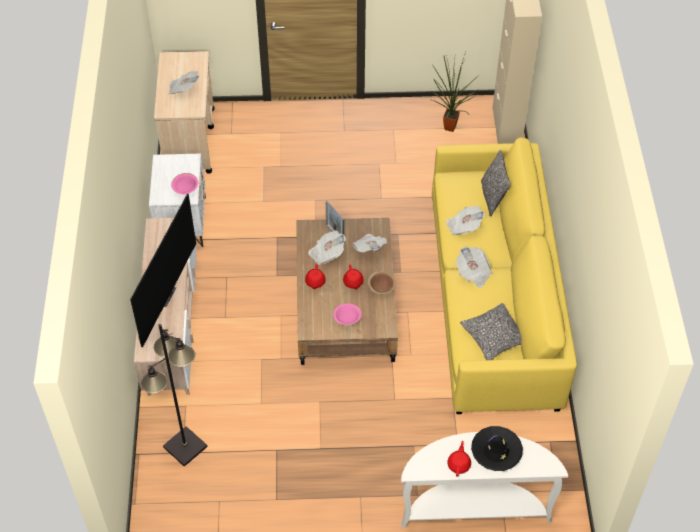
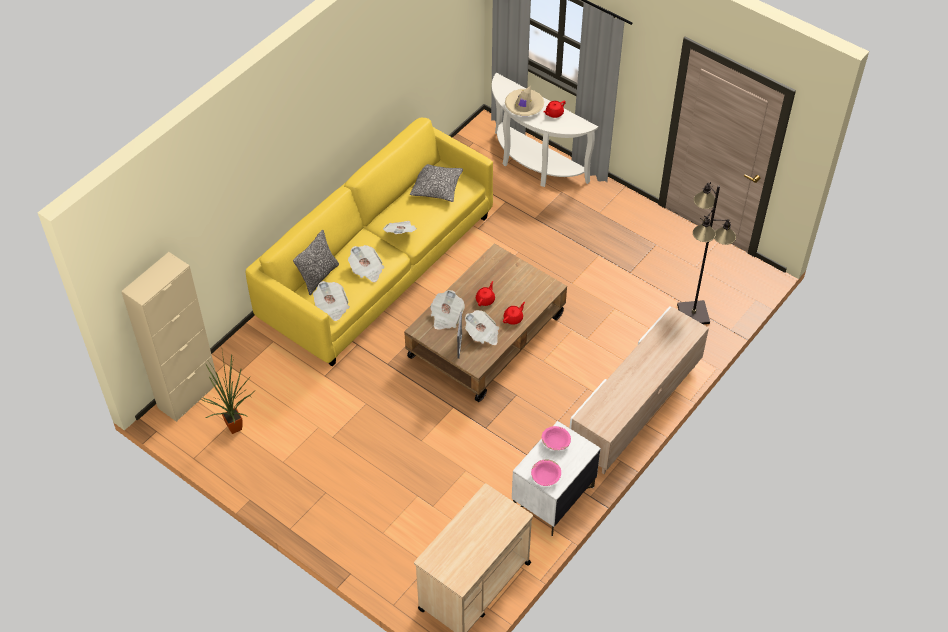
camera: 140 degrees left, 0 degrees up
television [130,193,196,348] -> none
newspaper [169,71,199,94] -> newspaper moved to [313,281,350,321]
pink bowl [333,303,362,326] -> pink bowl moved to [531,459,561,486]
brown bowl [368,271,396,294] -> none
black hat [471,426,523,471] -> beige hat [505,86,544,116]

